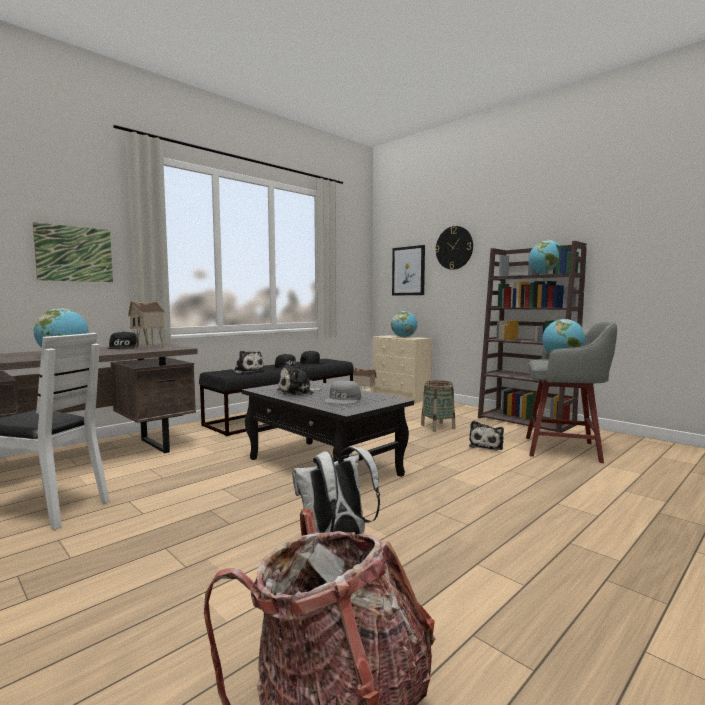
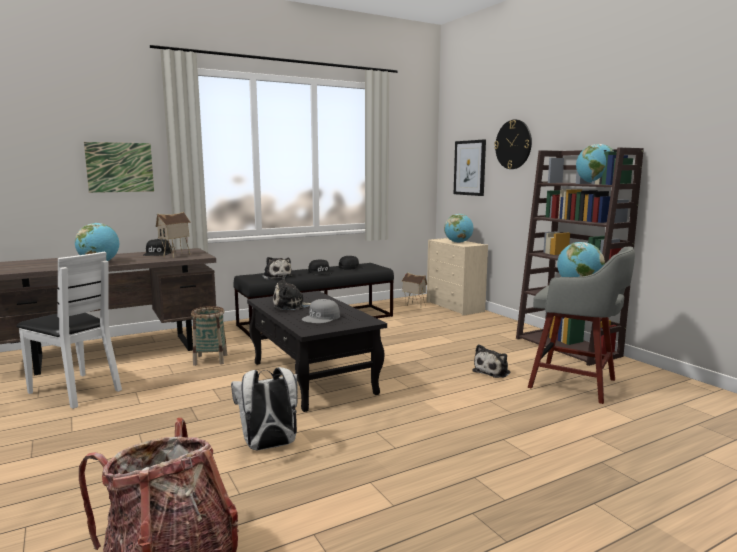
camera: 15 degrees right, 5 degrees up
basket [421,380,456,432] -> basket moved to [191,306,227,366]

